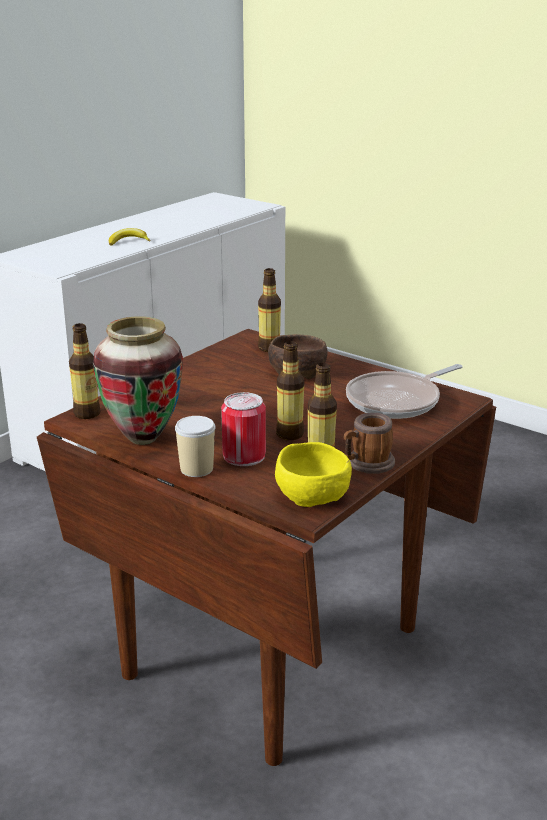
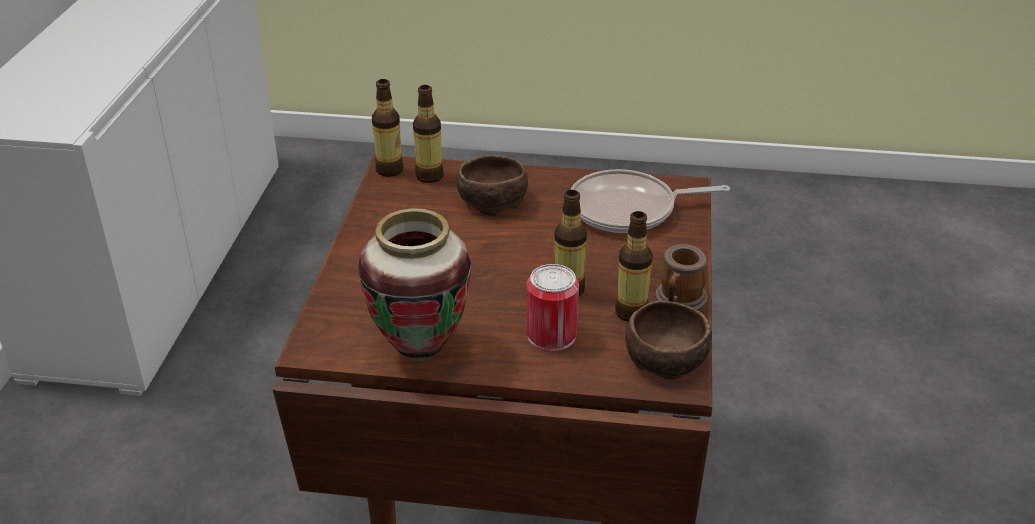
camera: 30 degrees left, 10 degrees up
bottle [69,323,100,419] -> bottle moved to [372,79,403,177]
banana [109,228,150,245] -> none
cup [175,416,215,477] -> none
yellow bowl [275,442,352,507] -> brown bowl [625,300,712,379]
frying pan [346,364,463,419] -> frying pan turned 60 degrees clockwise [571,169,730,233]

